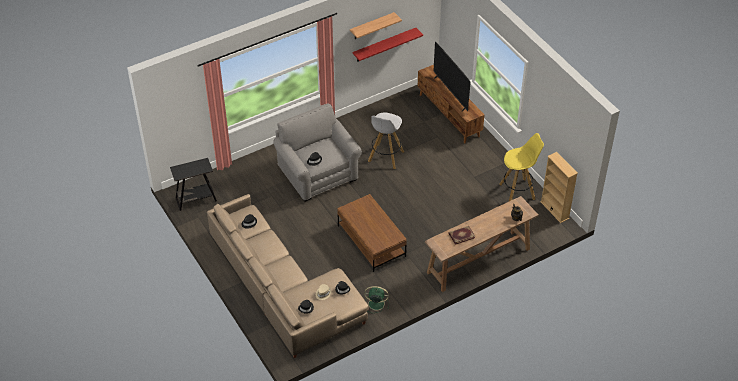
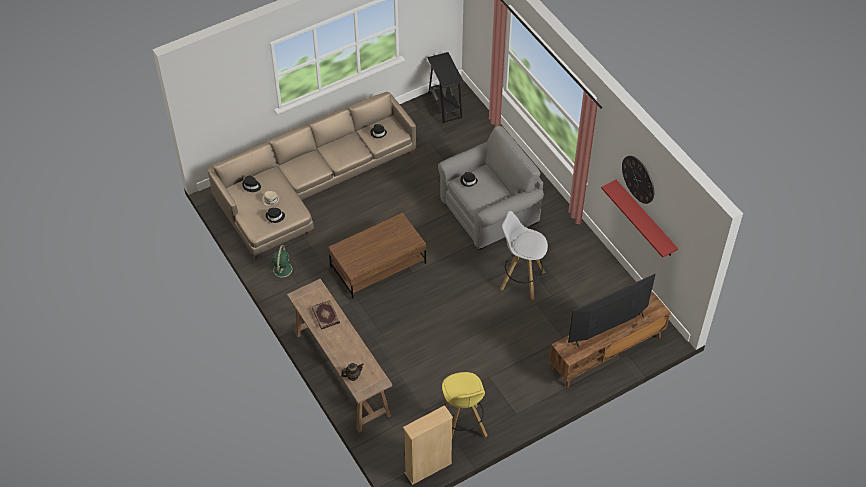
camera: 90 degrees right, 5 degrees up
shelf [350,12,402,39] -> wall clock [622,156,654,204]

